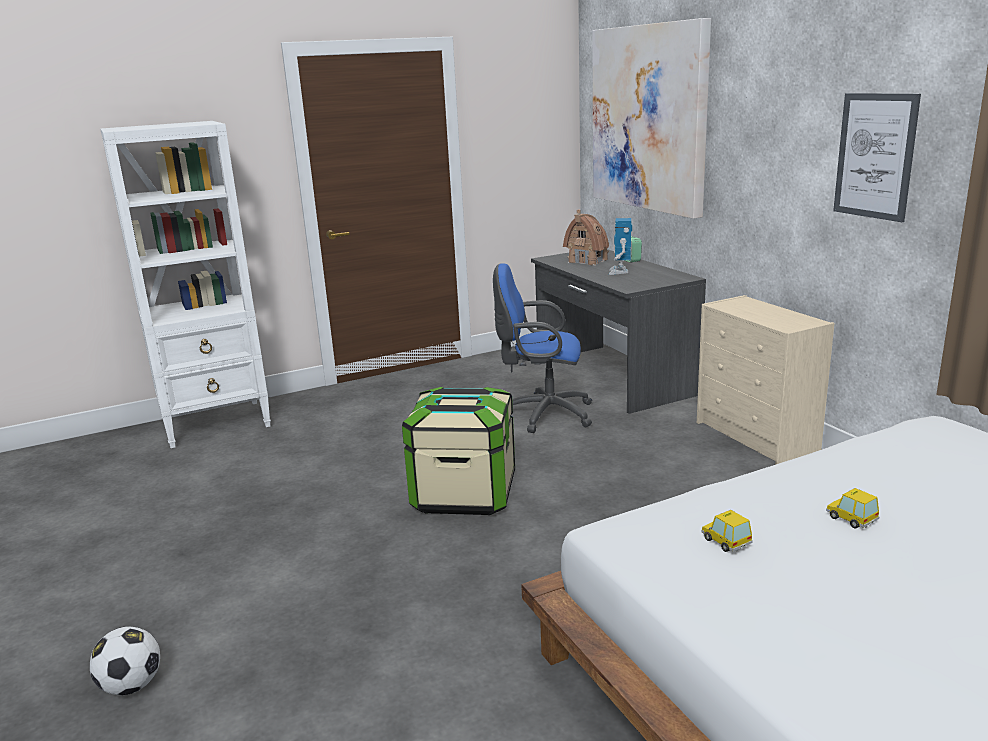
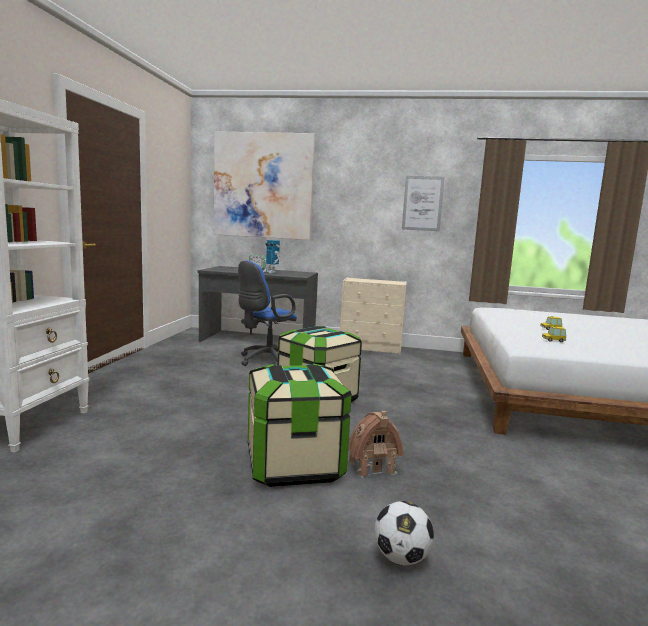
camera: 55 degrees left, 10 degrees down
toy house [563,210,609,266] -> toy house moved to [348,411,404,478]
none -> storage box [248,363,352,487]

